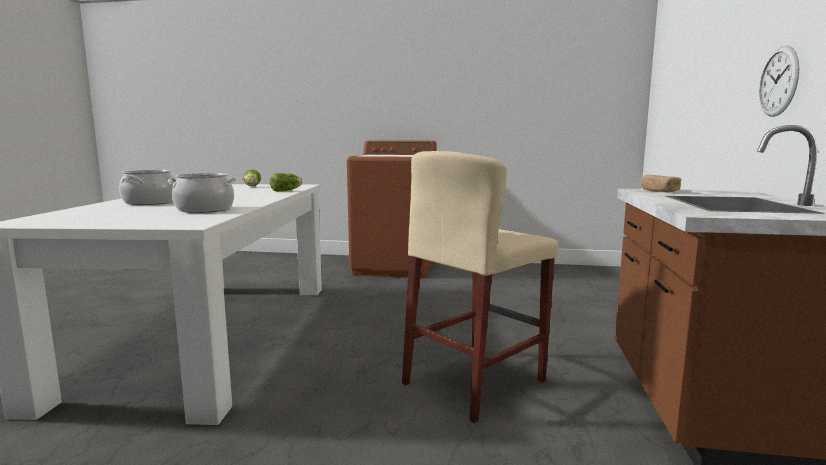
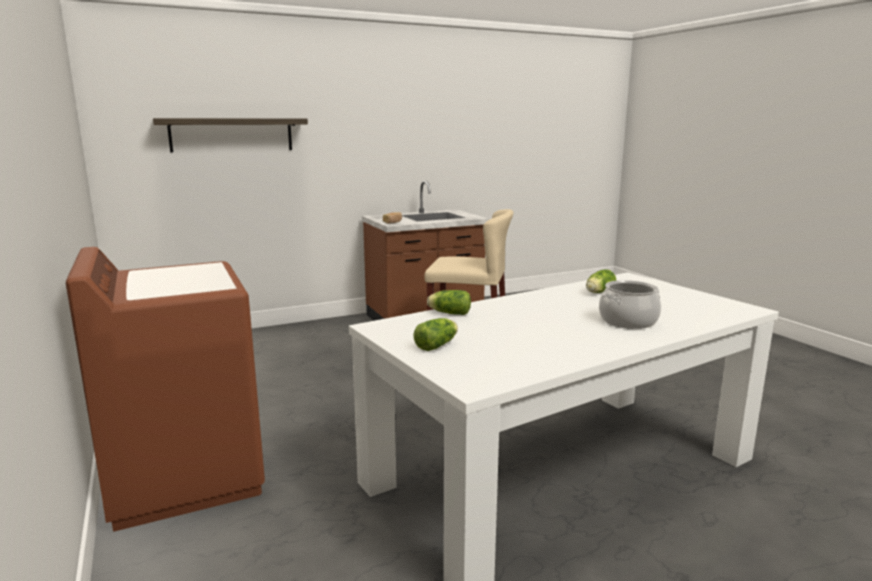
camera: 125 degrees left, 5 degrees up
cooking pot [168,173,236,213] -> lettuce [586,269,616,293]
wall clock [759,46,799,117] -> none
none -> shelf [153,118,308,153]

